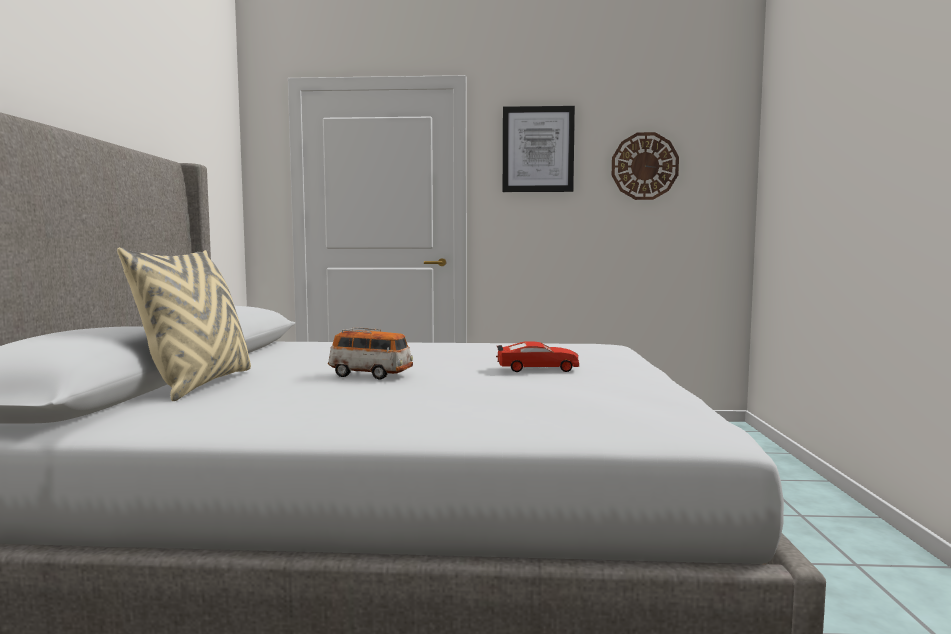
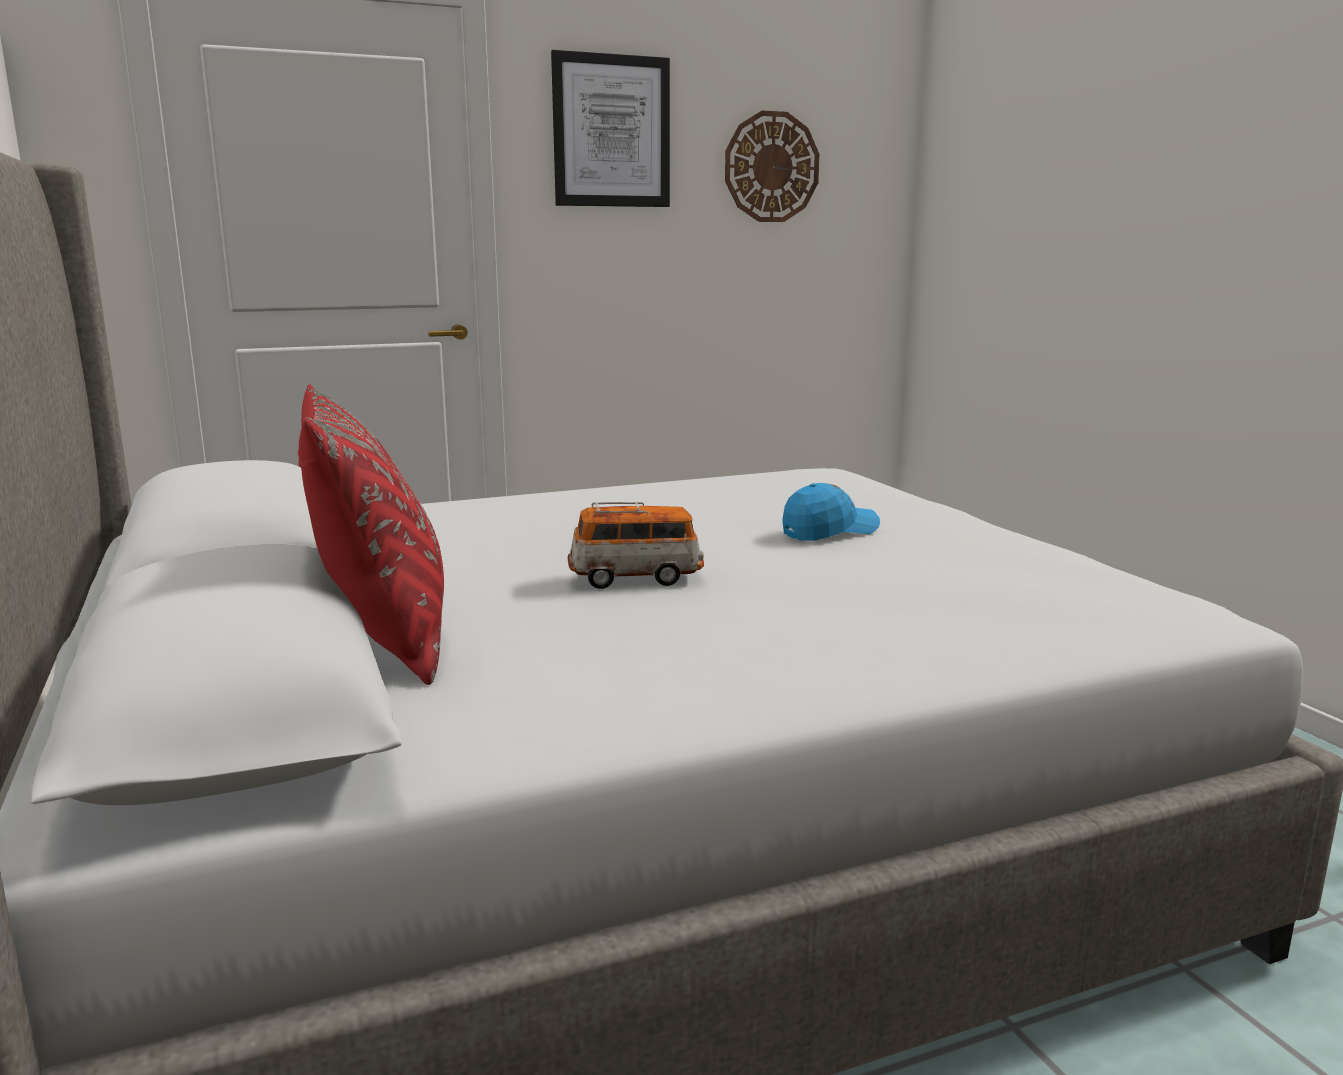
camera: 25 degrees left, 10 degrees up
beige pillow [117,247,251,401] -> red pillow [298,384,444,685]
red toy car [496,341,579,372] -> blue cap [782,483,880,541]

